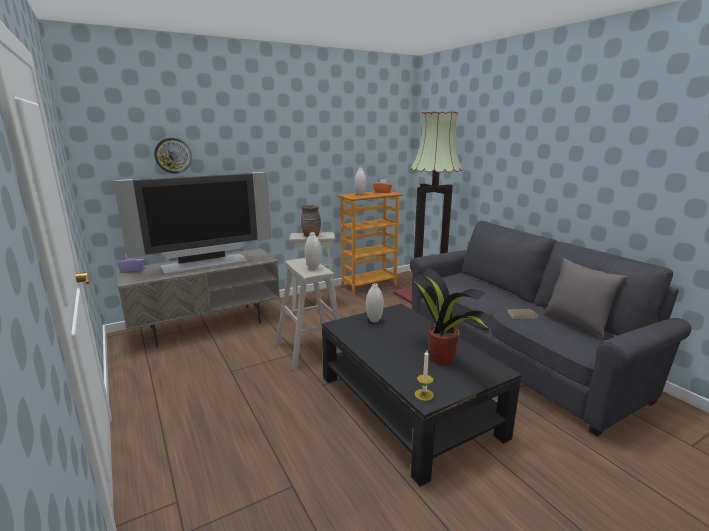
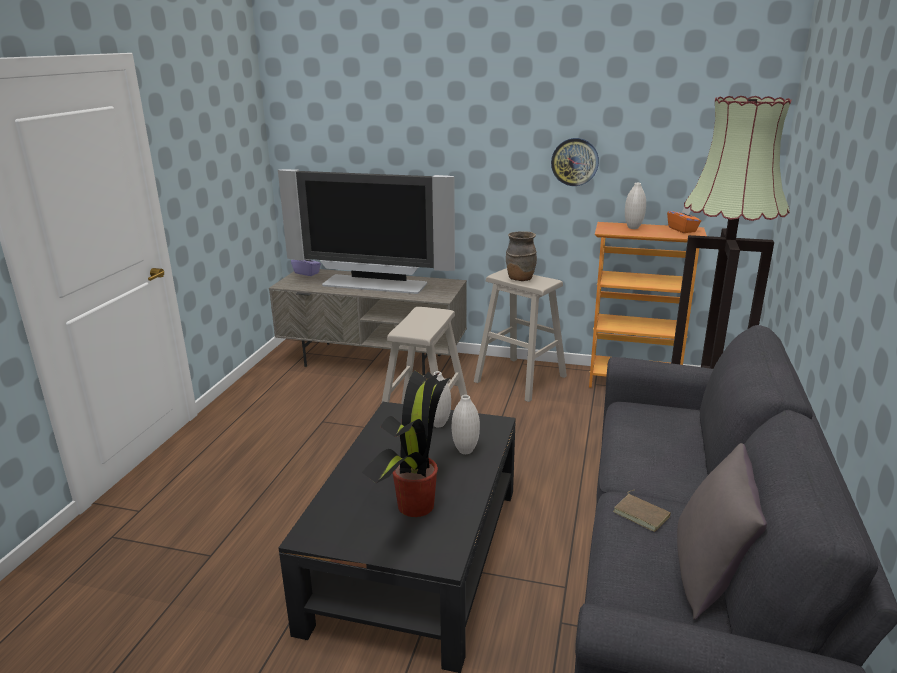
camera: 45 degrees right, 5 degrees up
wall clock [154,138,192,174] -> wall clock moved to [551,138,599,186]
white vase [305,232,322,269] -> white vase moved to [452,395,480,454]
candle [415,351,434,401] -> none

